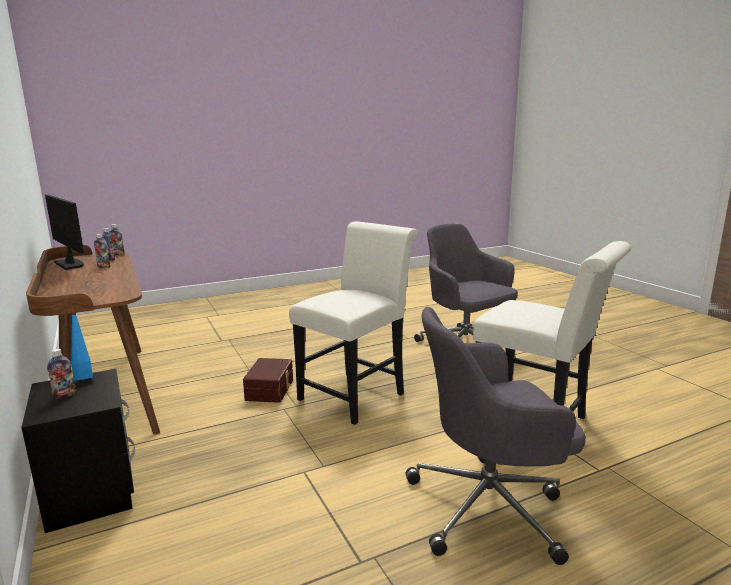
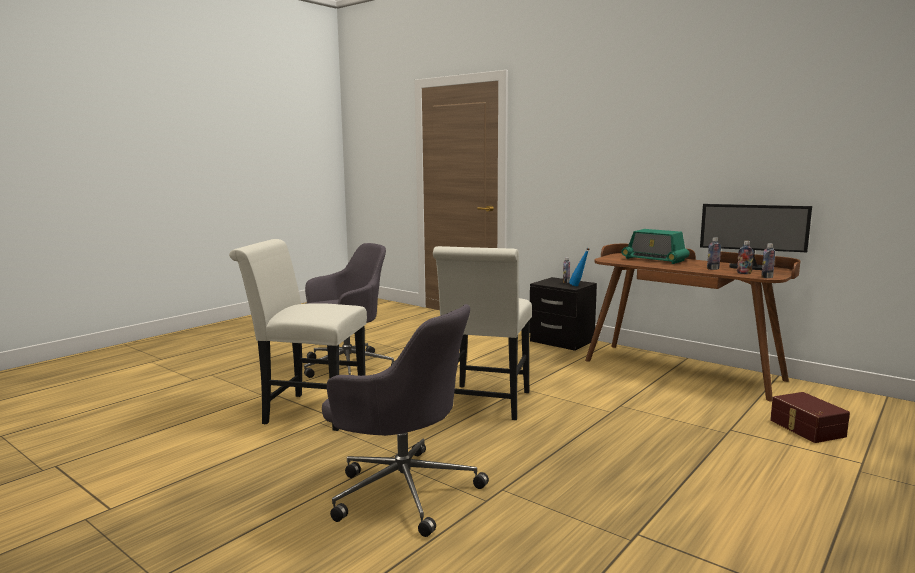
camera: 155 degrees right, 5 degrees down
brown storage box [243,358,293,403] -> brown storage box moved to [770,392,850,443]
none -> radio [621,229,690,264]

